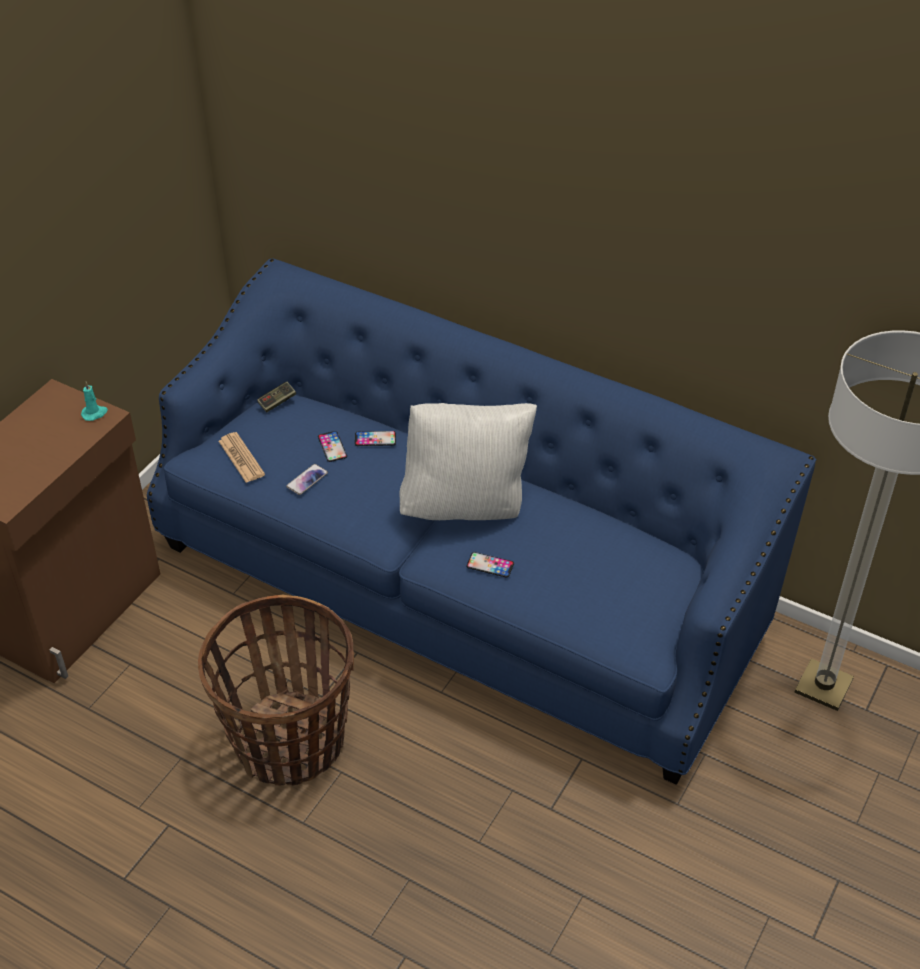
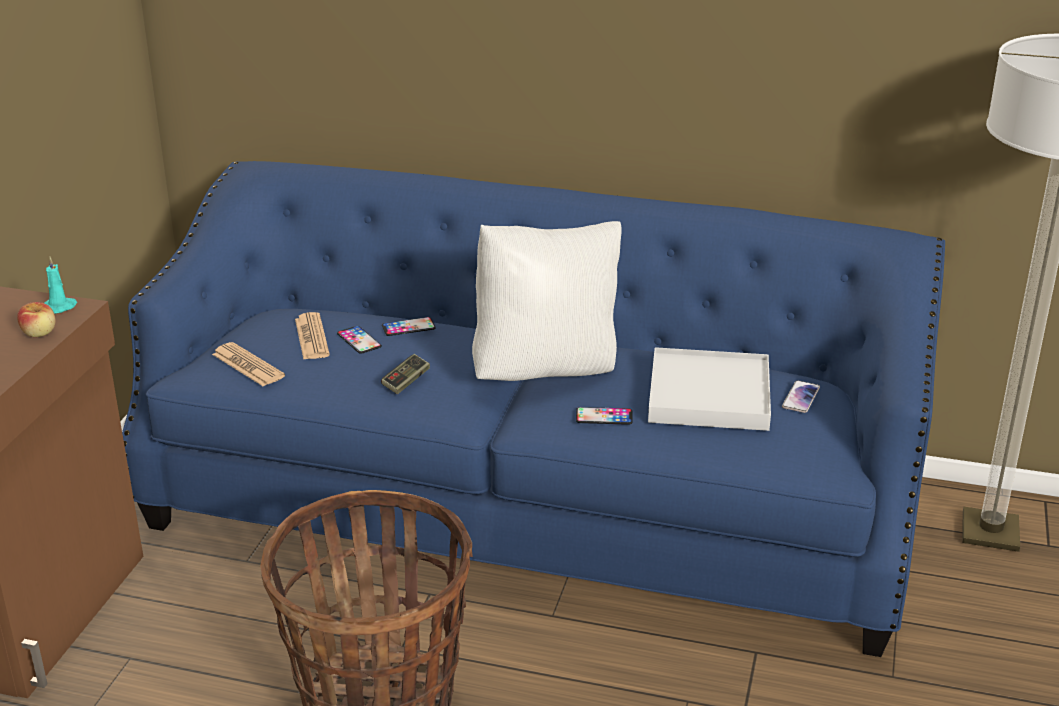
camera: 15 degrees left, 15 degrees down
game controller [257,382,296,413] -> game controller moved to [381,354,430,394]
phone [286,464,328,495] -> phone moved to [782,380,820,413]
none -> apple [17,302,56,337]
none -> newspaper [295,312,330,360]
none -> white tray [648,347,771,431]

